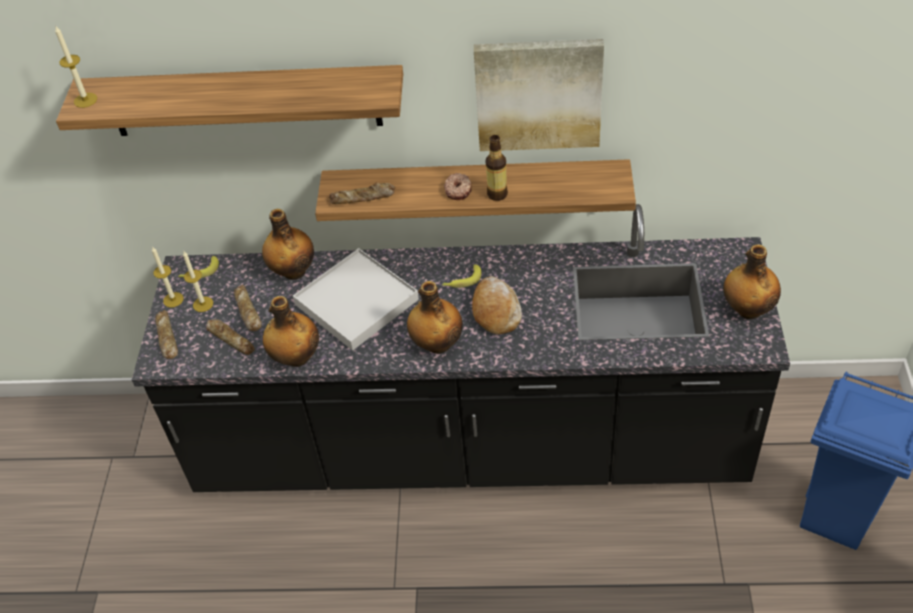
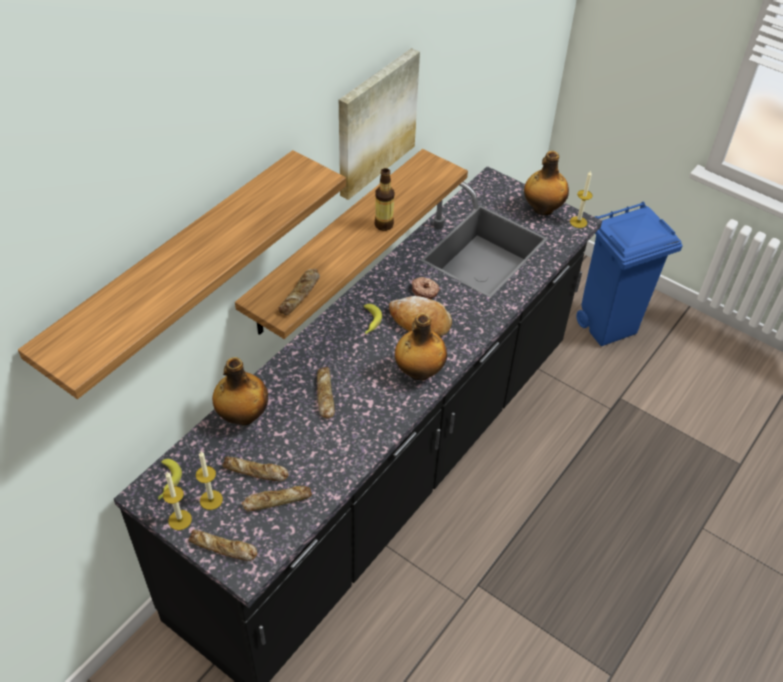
camera: 60 degrees left, 0 degrees up
candle [55,26,97,108] -> candle moved to [570,171,593,228]
bottle [263,296,319,367] -> none
white tray [293,248,419,351] -> bread [317,367,335,418]
donut [444,173,472,200] -> donut moved to [412,277,440,299]

